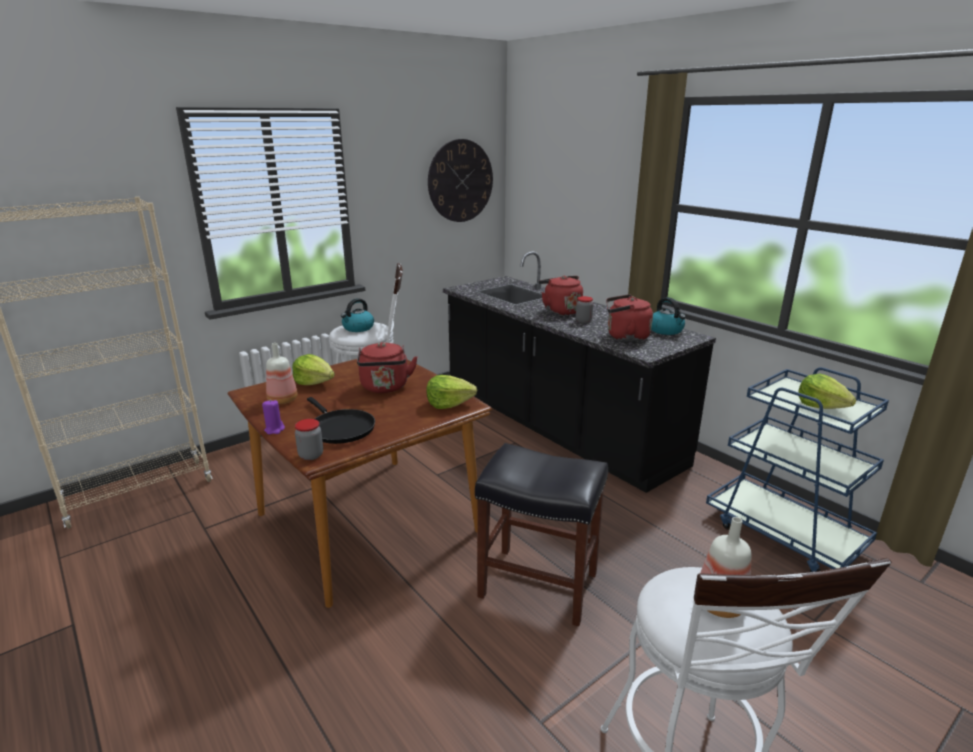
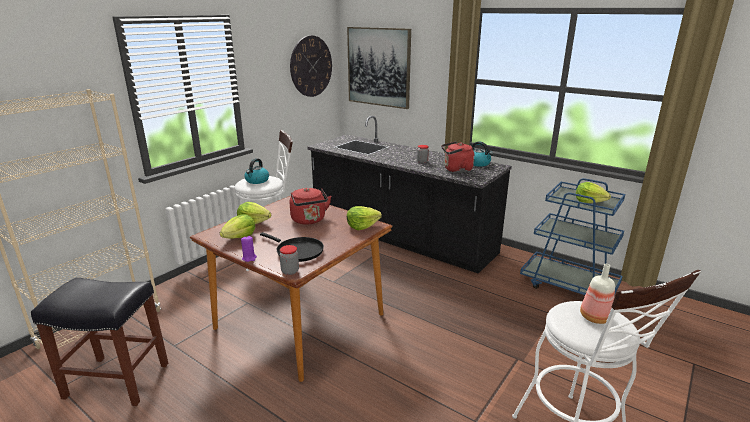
camera: 15 degrees left, 0 degrees up
bottle [266,343,298,404] -> lettuce [220,214,255,239]
black stool [475,443,608,626] -> black stool moved to [31,277,168,406]
red kettle [538,276,583,315] -> none
none -> picture [347,27,411,109]

